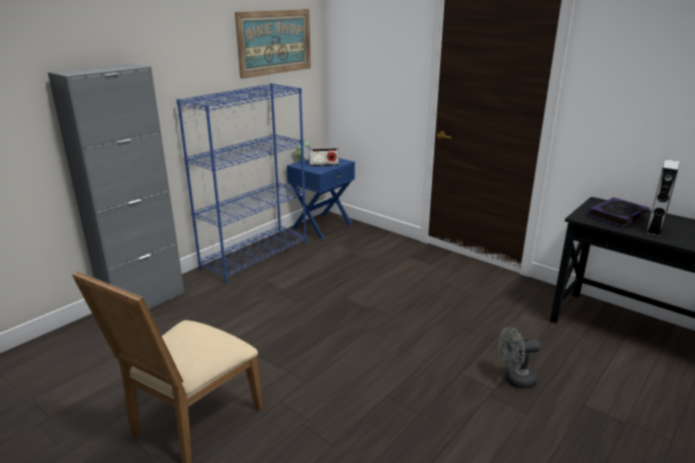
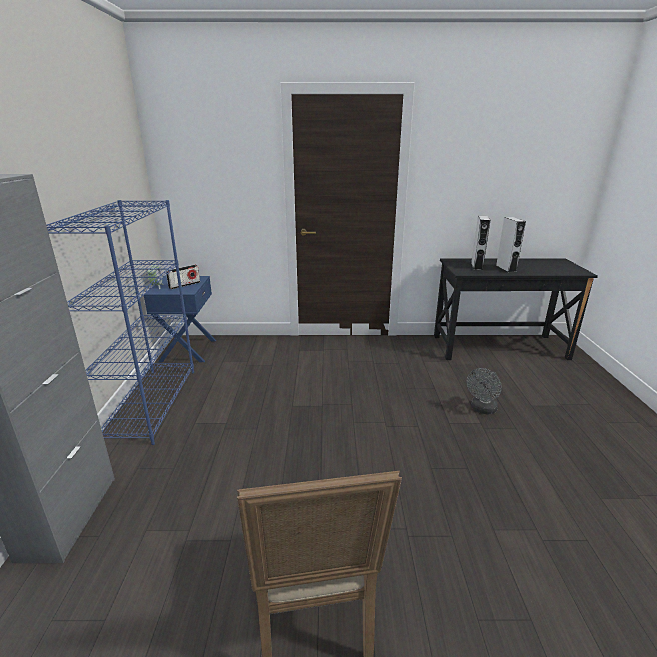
camera: 40 degrees left, 0 degrees up
picture [235,9,311,79] -> none
book [588,197,650,227] -> grey speaker [471,216,490,270]

